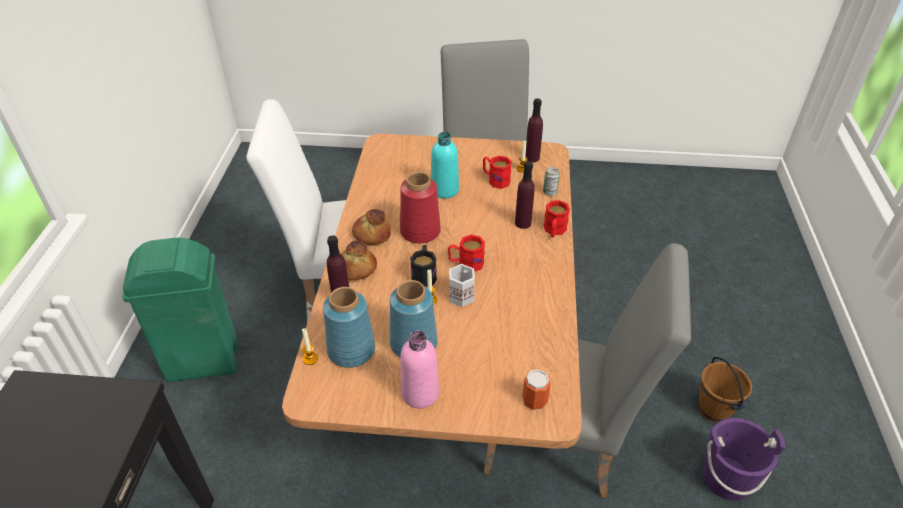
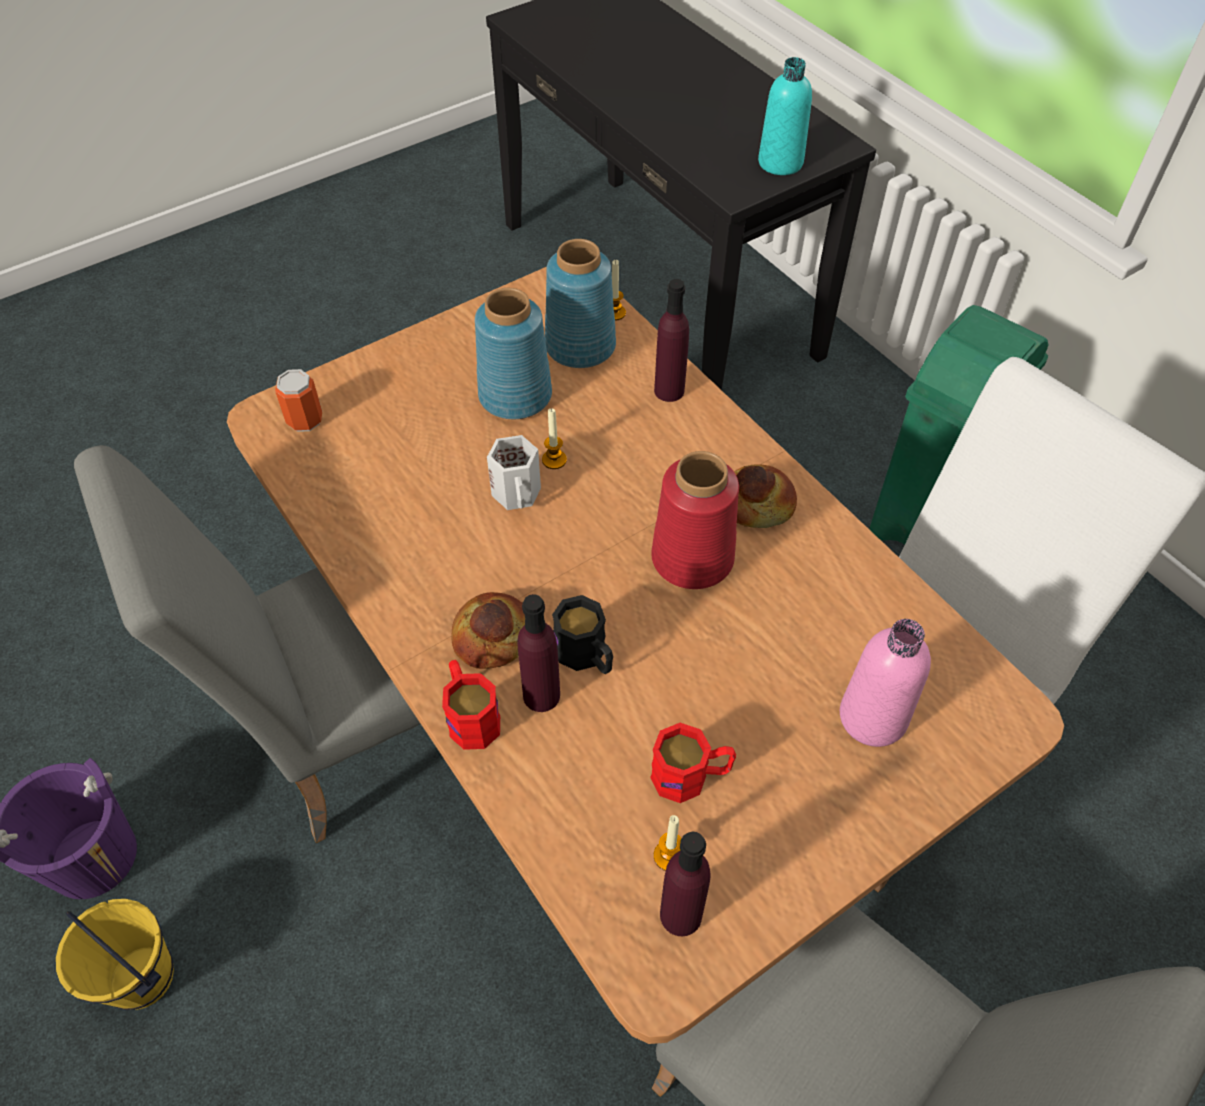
camera: 140 degrees right, 10 degrees up
bread [341,240,377,280] -> bread moved to [451,592,525,669]
pink bottle [400,330,439,408] -> pink bottle moved to [840,619,931,747]
black mug [410,245,437,287] -> black mug moved to [552,595,613,674]
turquoise bottle [431,132,459,198] -> turquoise bottle moved to [758,57,812,175]
red mug [448,234,485,272] -> none
can [543,167,560,196] -> none
brown bucket [698,357,752,423] -> yellow bucket [56,899,174,1010]

